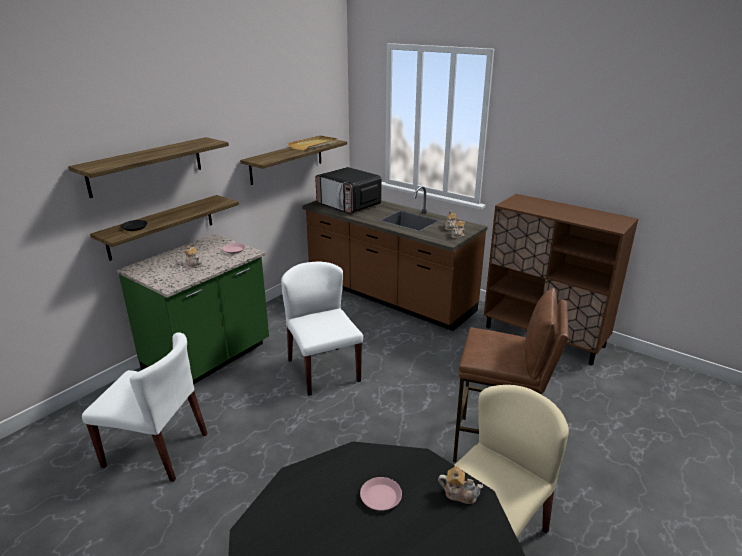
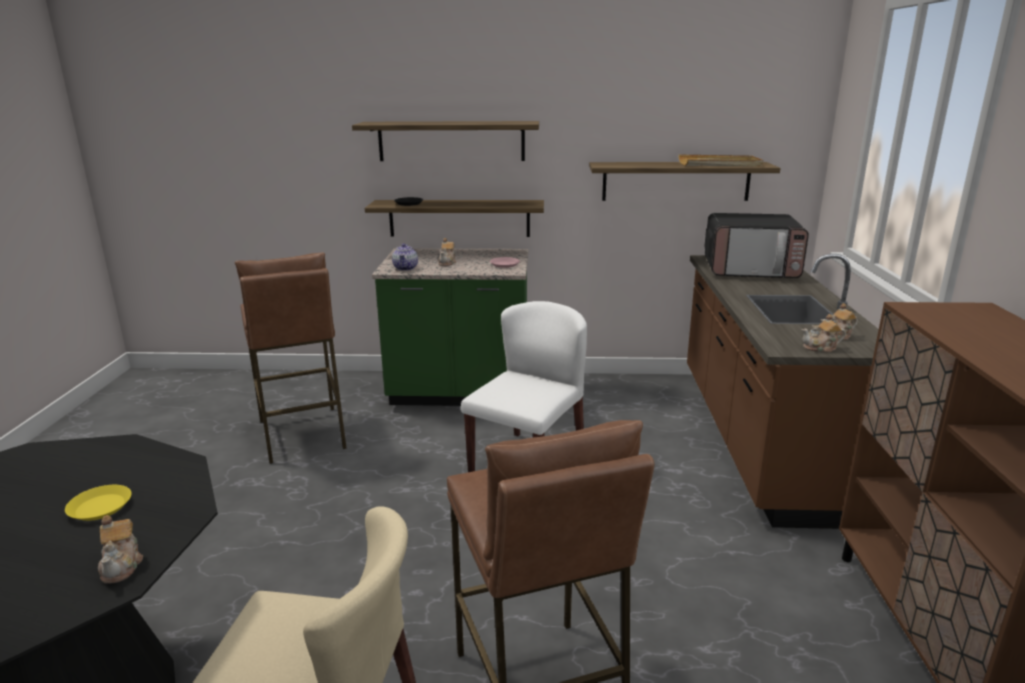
camera: 55 degrees right, 5 degrees down
white chair [82,332,208,482] -> brown stool [235,253,347,464]
microwave [315,167,382,214] -> microwave turned 90 degrees counterclockwise [704,213,809,278]
pink plate [360,477,402,511] -> yellow plate [65,485,132,521]
none -> teapot [392,244,418,271]

